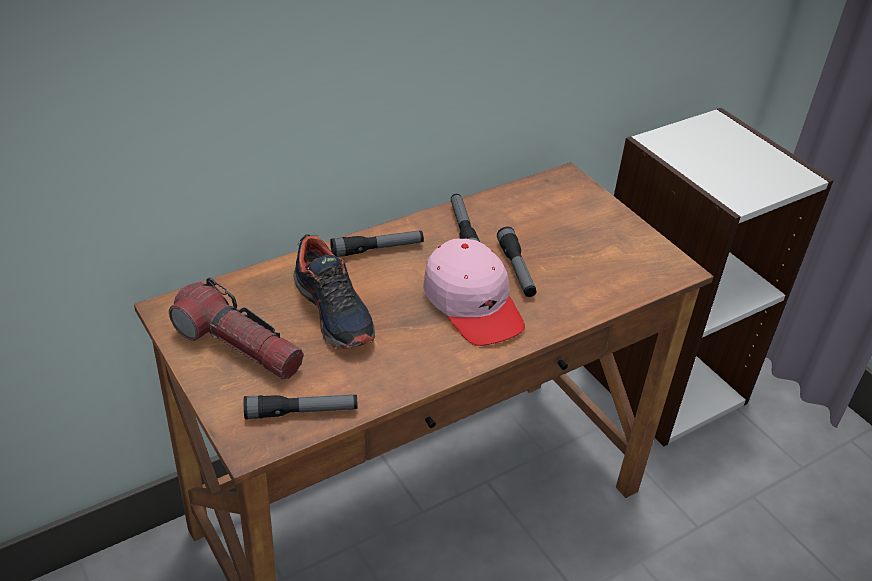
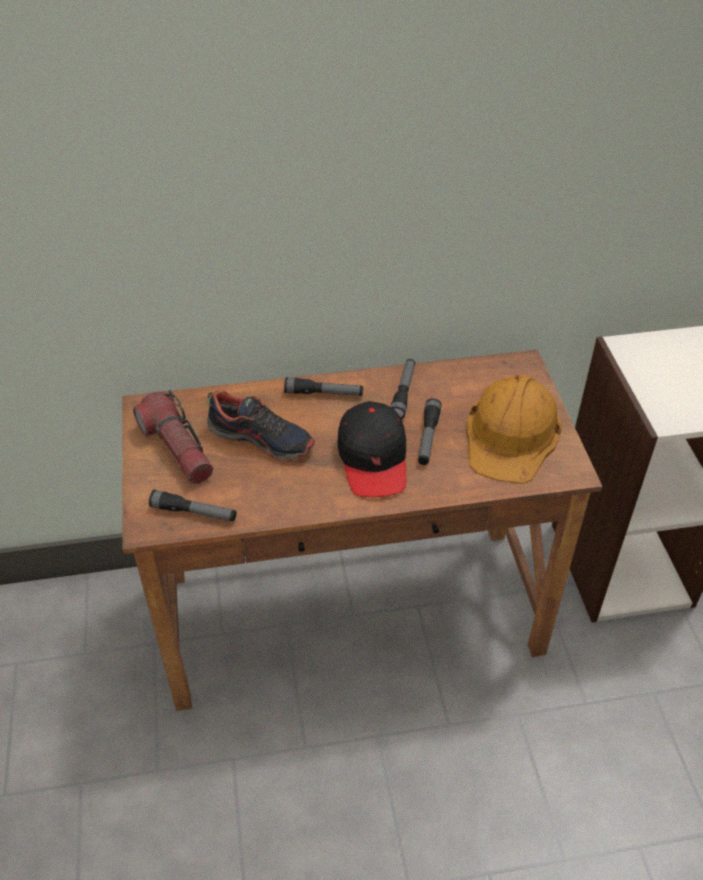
camera: 25 degrees right, 5 degrees up
shoe [293,234,375,349] -> shoe turned 60 degrees counterclockwise [207,390,315,461]
pink cap [423,238,525,346] -> black cap [337,401,406,497]
none -> orange hard hat [466,375,562,484]

